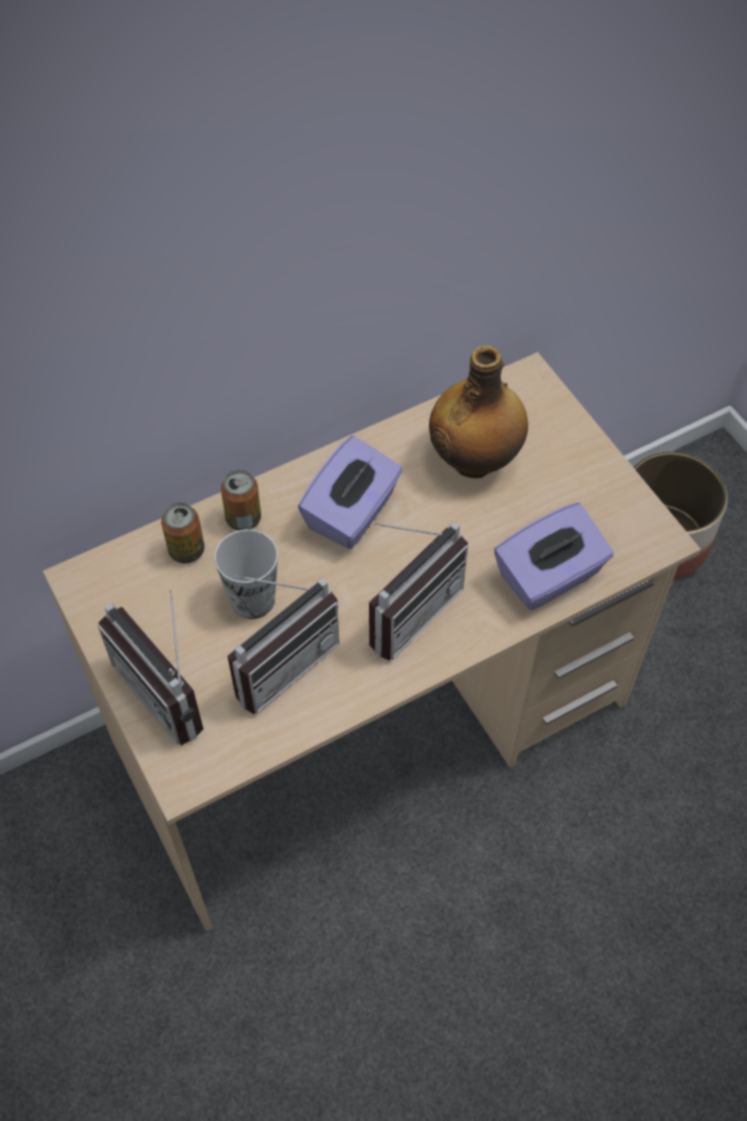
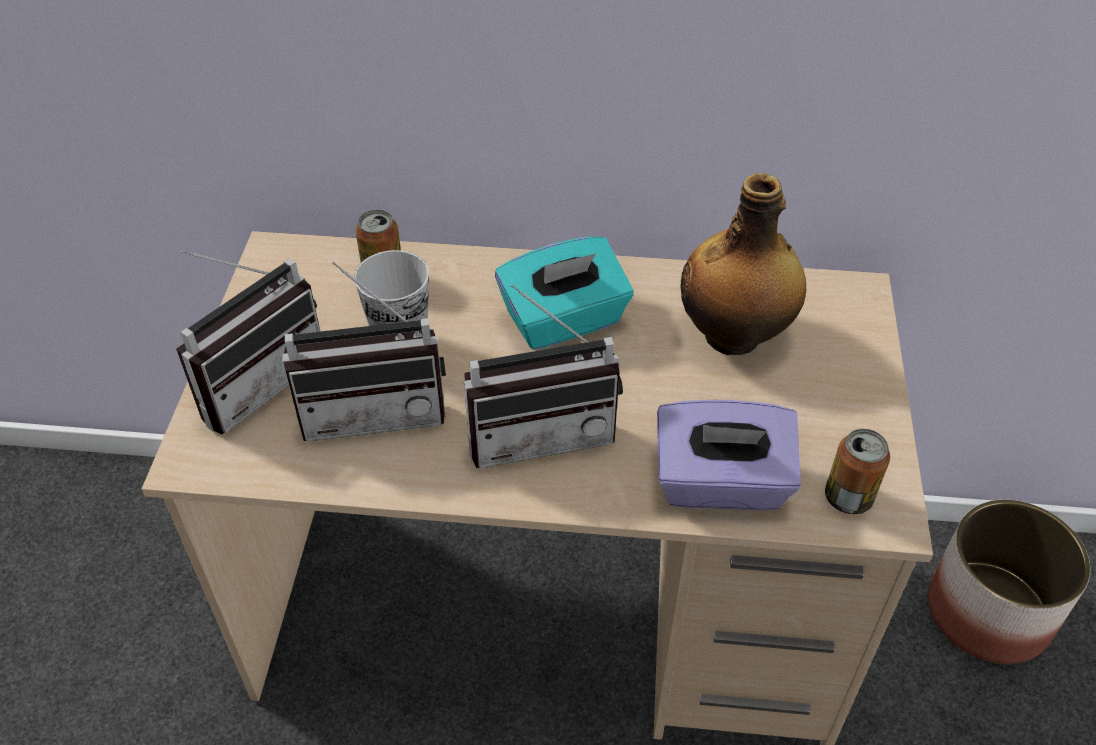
camera: 35 degrees right, 10 degrees down
radio [98,590,204,745] -> radio turned 135 degrees counterclockwise [176,250,321,434]
can [221,470,261,531] -> can moved to [825,429,890,514]
purple tissue box [298,436,403,549] -> turquoise tissue box [495,237,634,350]

